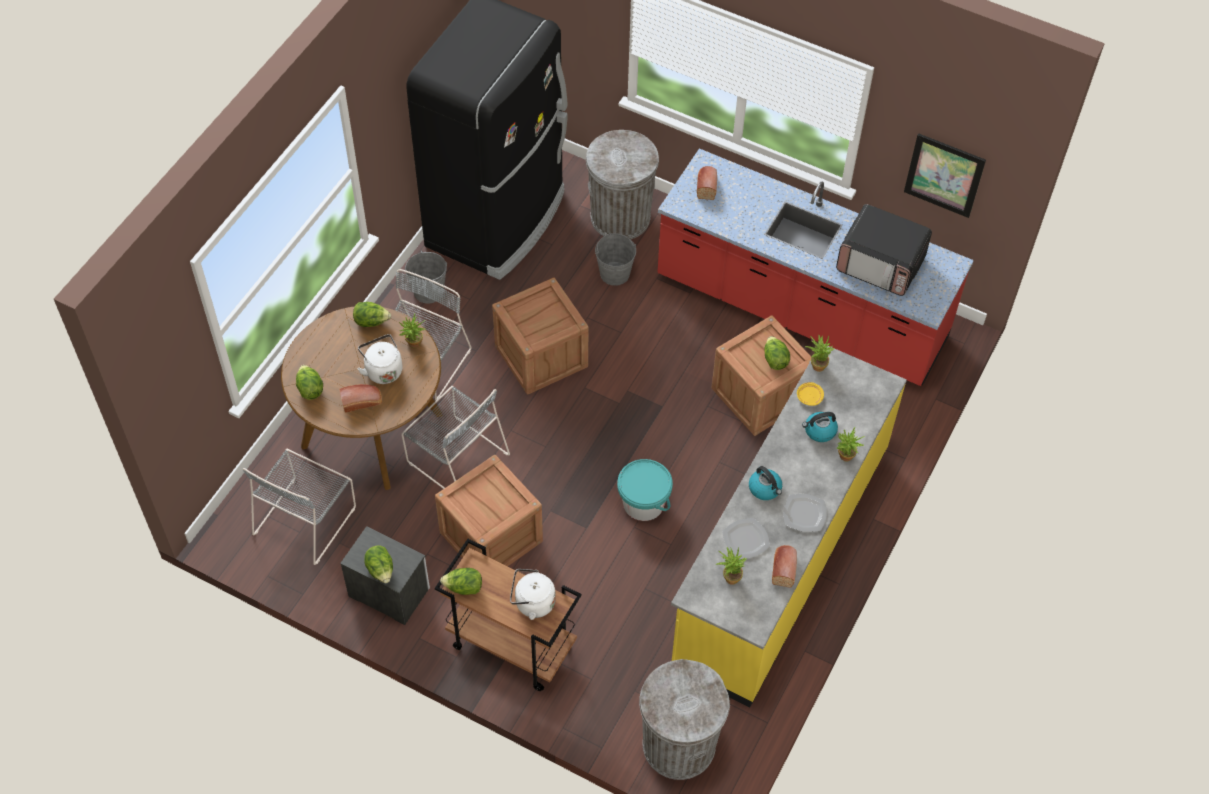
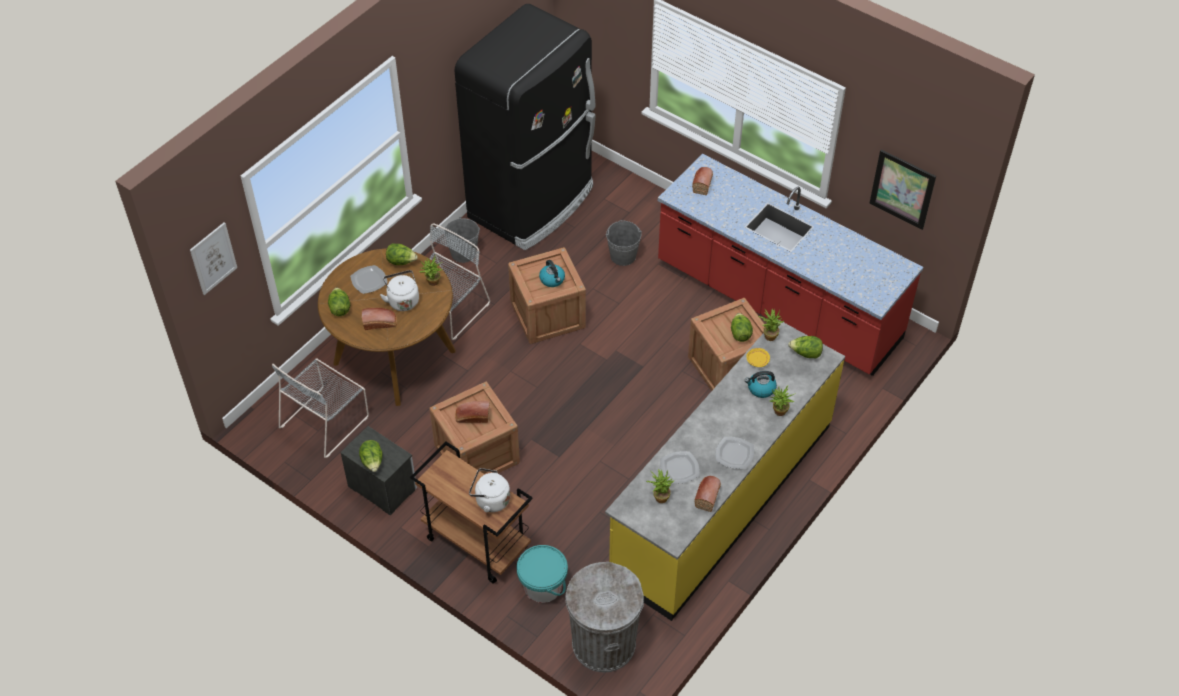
camera: 10 degrees right, 5 degrees down
grey chair [401,386,510,489] -> none
lettuce [440,568,482,595] -> lettuce moved to [788,336,823,358]
grey trash can [586,130,659,239] -> none
turquoise bucket [617,459,673,521] -> turquoise bucket moved to [517,545,568,603]
kettle [749,466,782,500] -> kettle moved to [539,260,565,287]
microwave [836,204,932,296] -> none
none -> picture [190,222,237,295]
none -> plate [350,265,388,294]
none -> bread [455,401,490,423]

